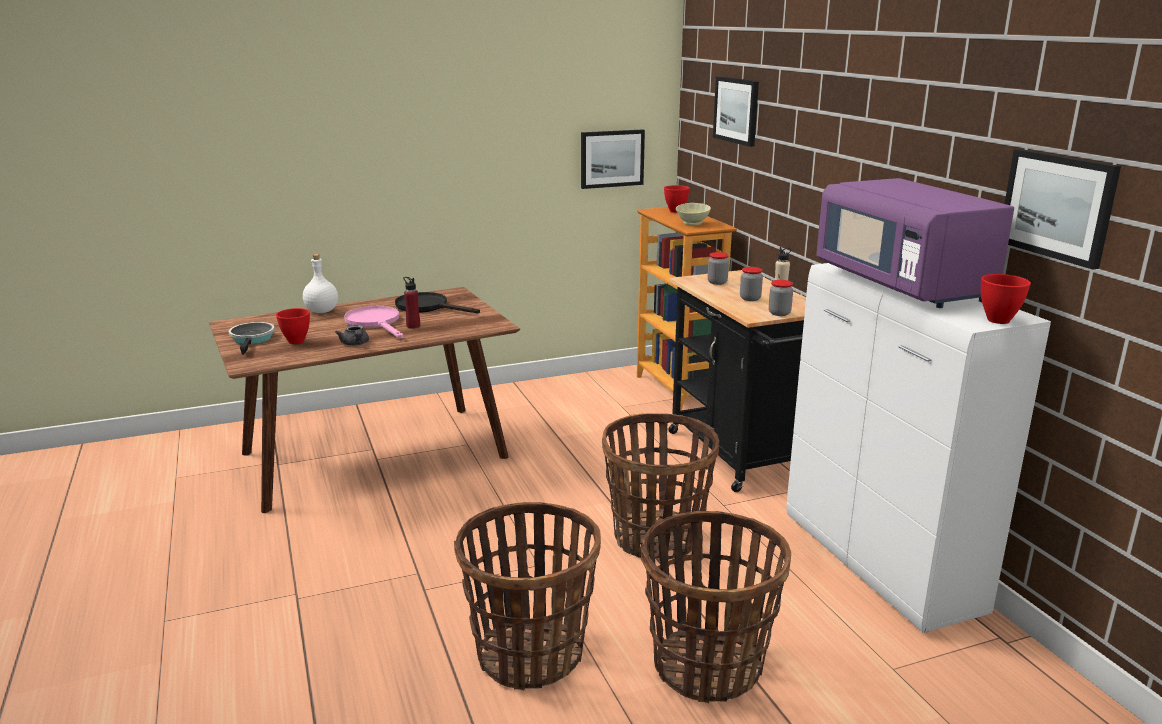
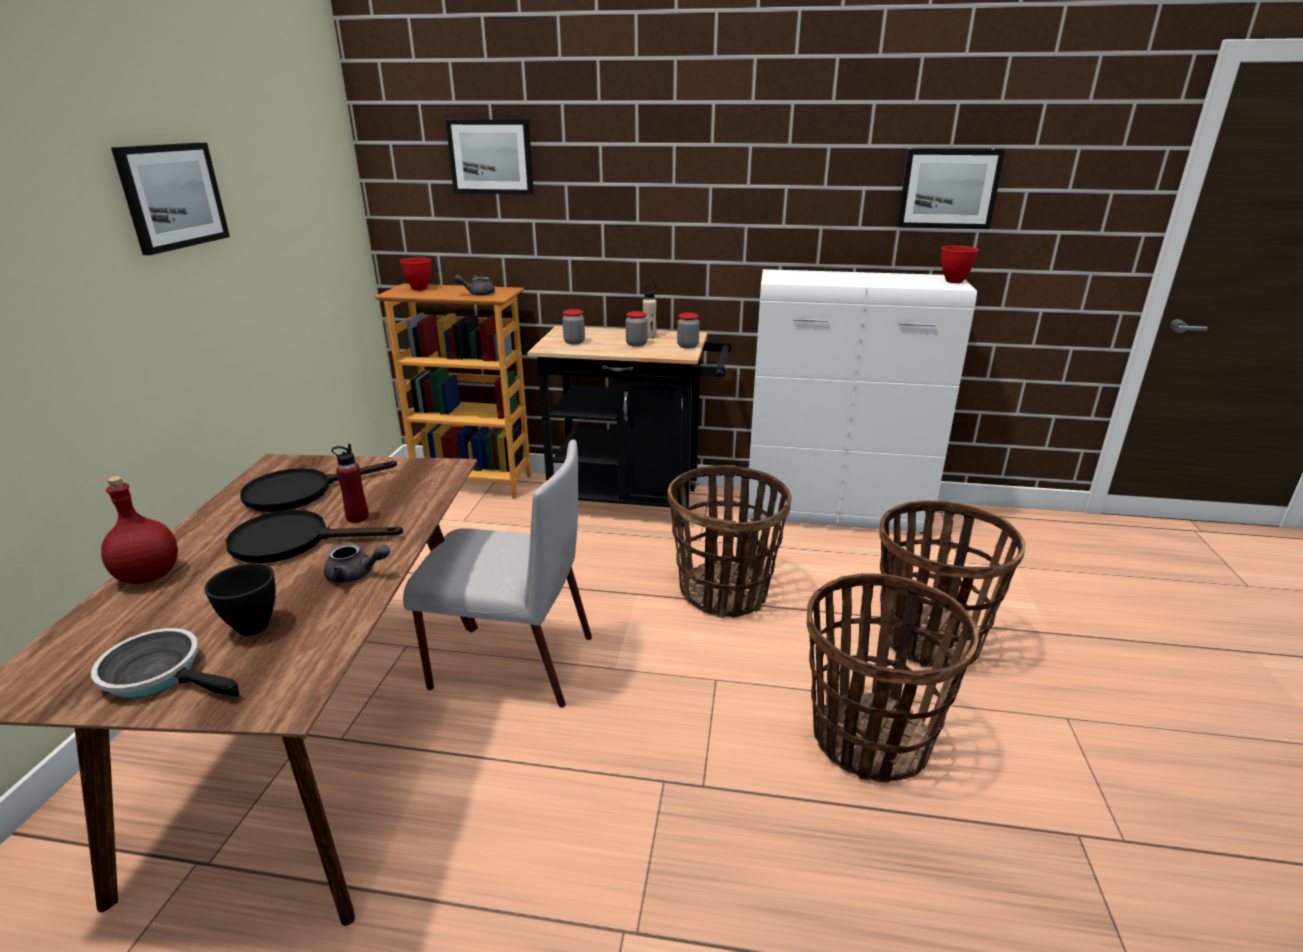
camera: 60 degrees left, 5 degrees up
red bowl [276,308,310,344] -> black bowl [204,563,276,636]
white bottle [303,254,338,313] -> red bottle [101,476,178,584]
pink frying pan [344,306,403,338] -> black frying pan [226,510,403,563]
picture [581,129,645,189] -> picture moved to [111,143,230,255]
beige bowl [676,203,711,226] -> grey teapot [454,275,495,296]
purple microwave [816,178,1014,308] -> none
none -> grey chair [403,440,592,708]

